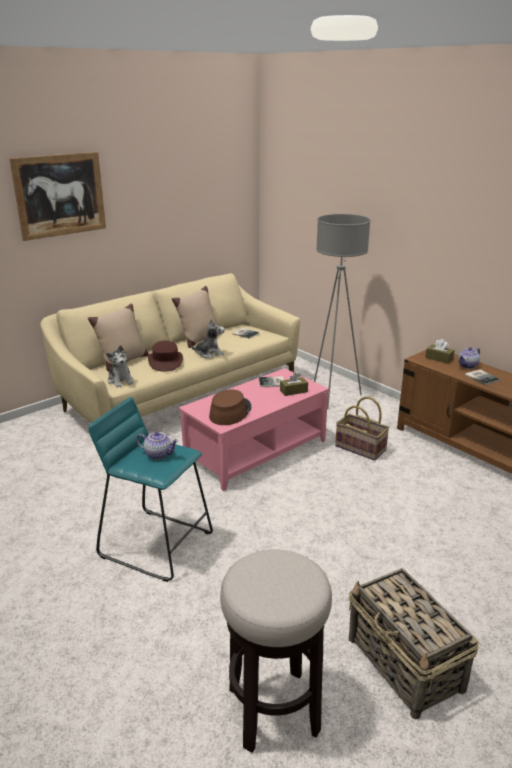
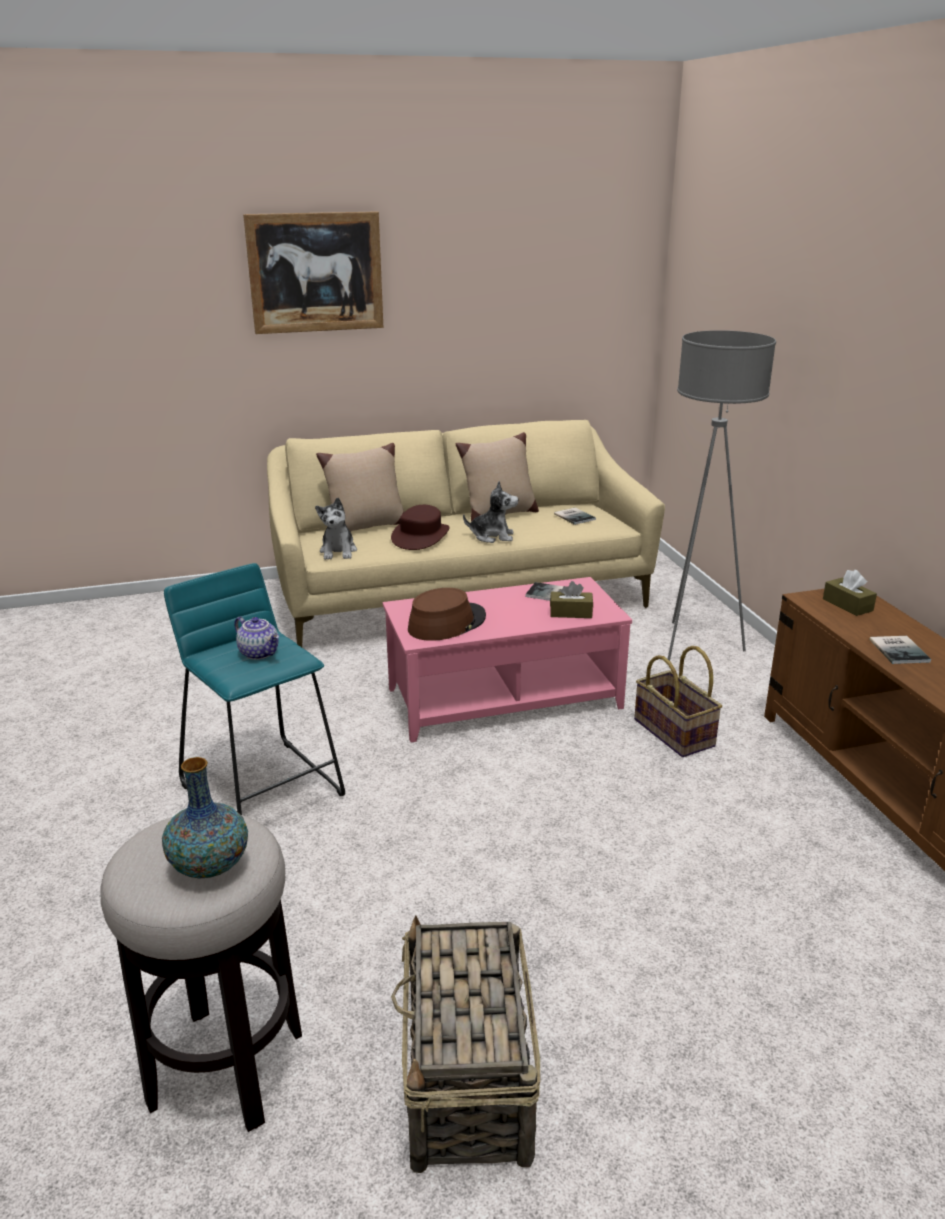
camera: 25 degrees right, 0 degrees up
teapot [458,347,480,369] -> none
none -> vase [162,757,248,878]

